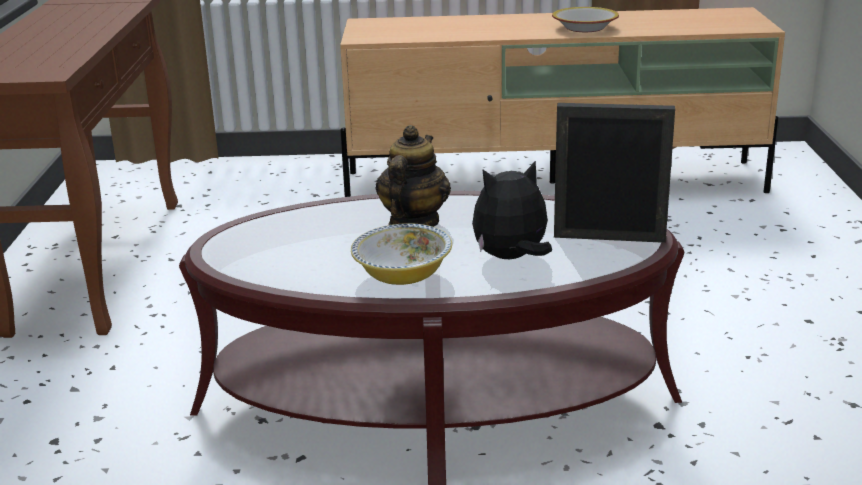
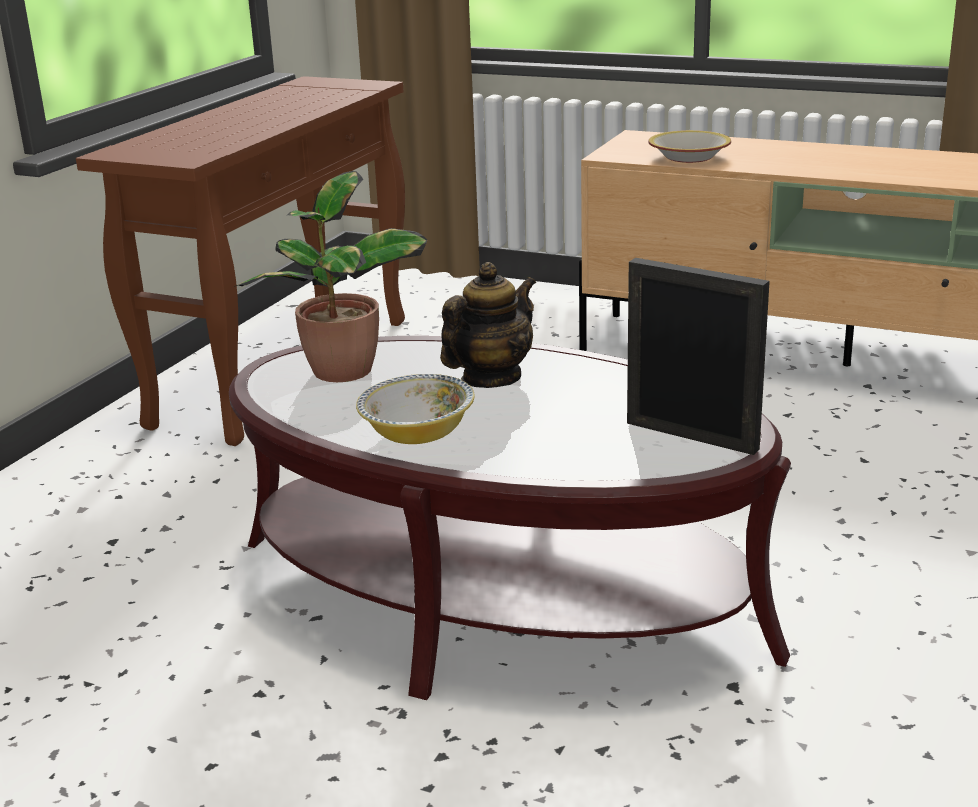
camera: 25 degrees right, 0 degrees up
plush toy [472,160,552,259] -> none
bowl [552,7,619,32] -> bowl moved to [648,130,731,163]
none -> potted plant [234,171,428,382]

